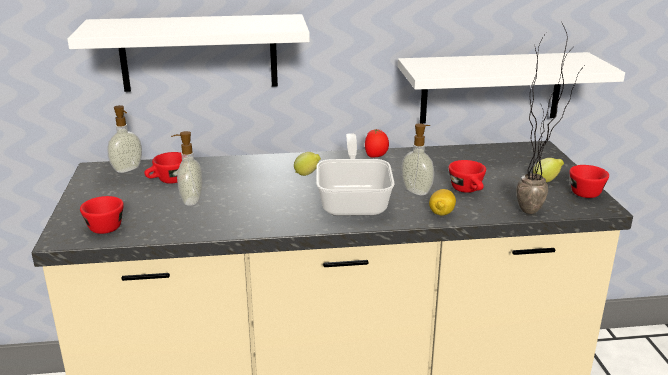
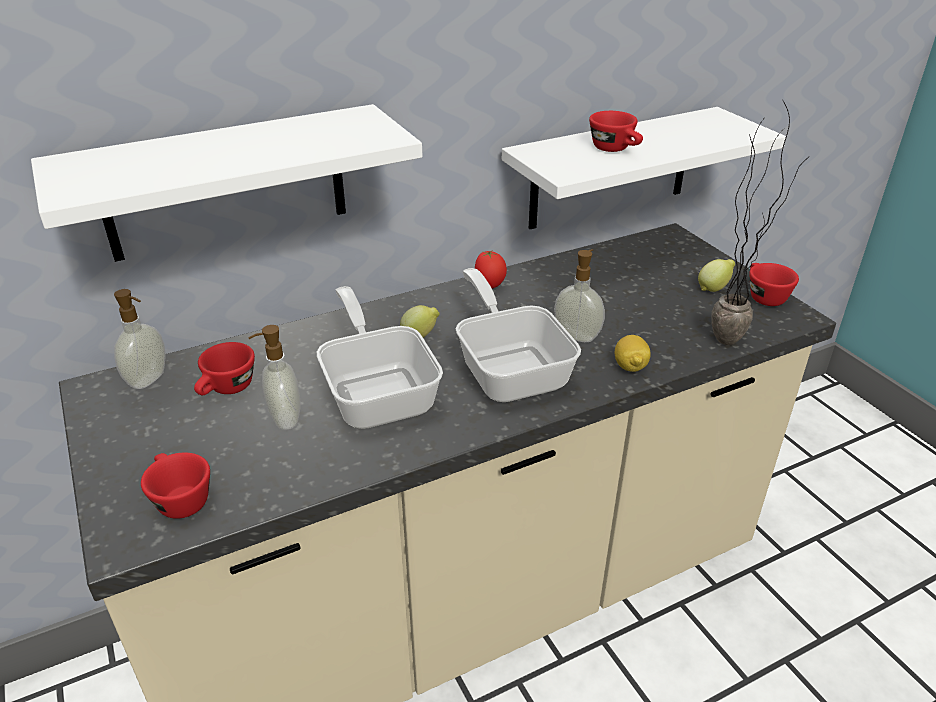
camera: 20 degrees left, 10 degrees up
red cup [449,160,486,193] -> red cup moved to [589,111,643,152]
none -> frying pan [317,286,443,429]

